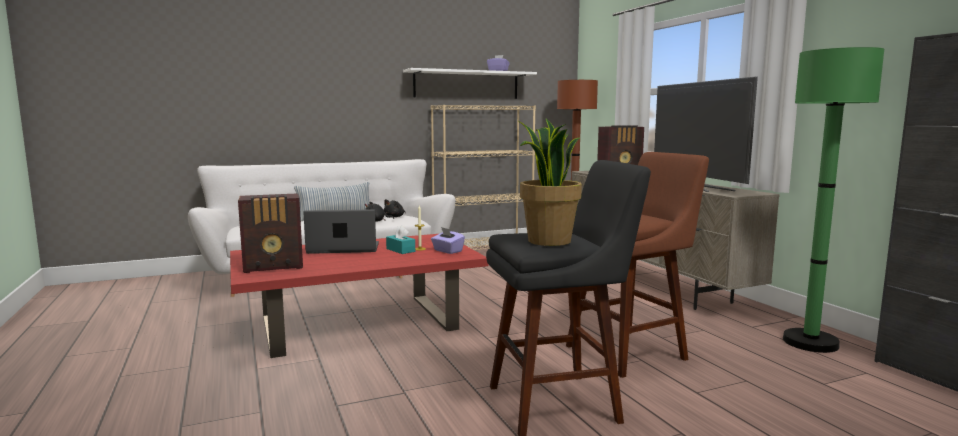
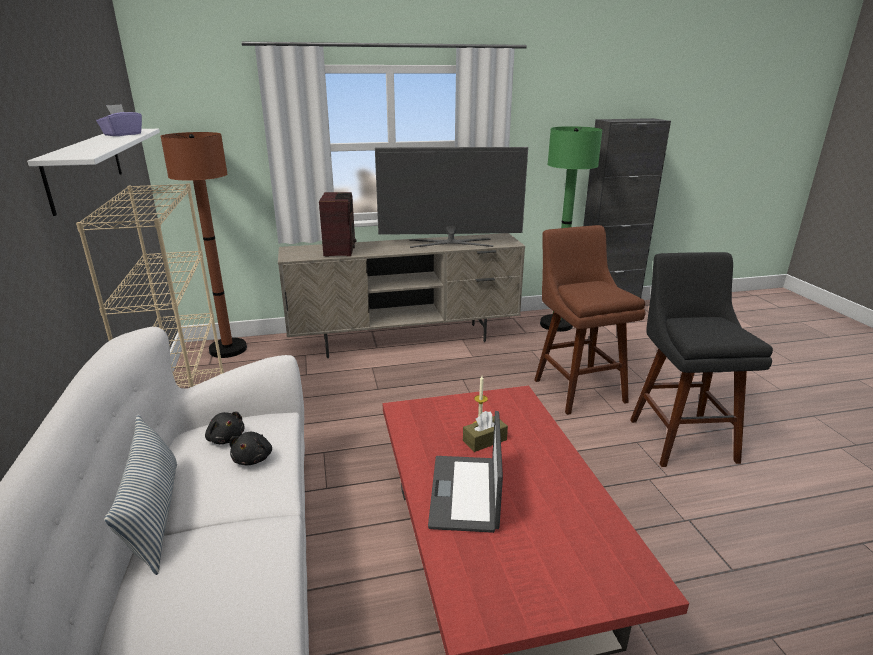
camera: 80 degrees left, 15 degrees up
radio [238,193,303,273] -> none
turquoise tissue box [386,225,415,254] -> brown tissue box [463,411,508,452]
purple tissue box [431,227,465,254] -> none
potted plant [518,118,582,246] -> none

